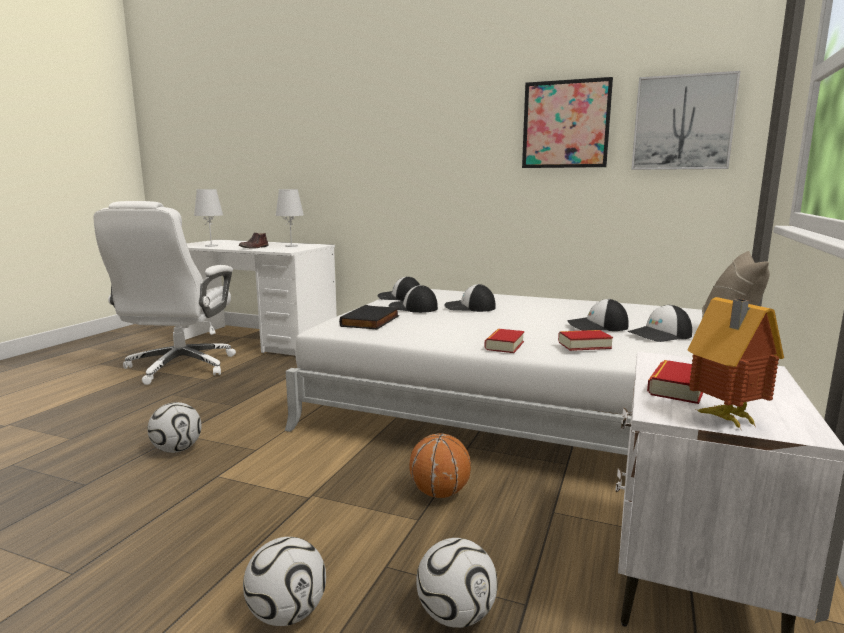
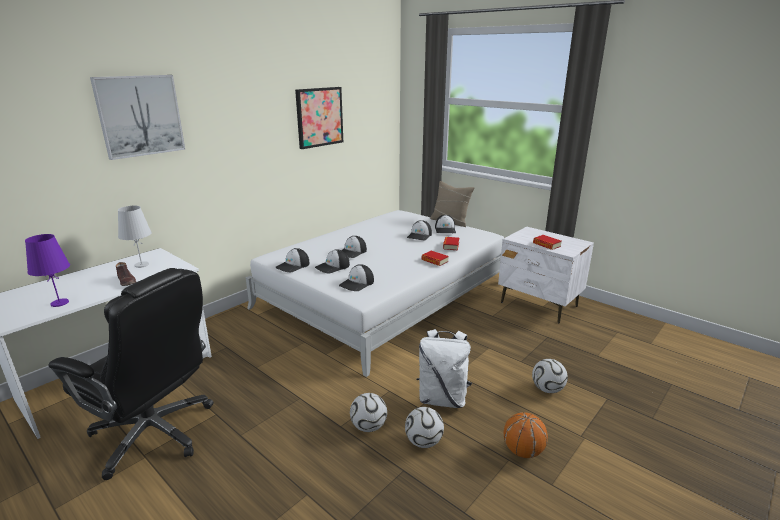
camera: 70 degrees left, 10 degrees up
white office chair [93,201,236,385] -> black office chair [48,268,214,480]
white table lamp [194,189,223,247] -> purple table lamp [25,234,70,307]
black book [339,305,399,329] -> cap [339,264,374,291]
basketball [409,433,471,498] -> basketball moved to [504,412,548,458]
football [416,538,498,628] -> football moved to [405,407,444,448]
picture [631,71,740,170] -> picture moved to [90,75,185,160]
toy house [687,297,784,431] -> none
none -> white backpack [416,329,472,408]

